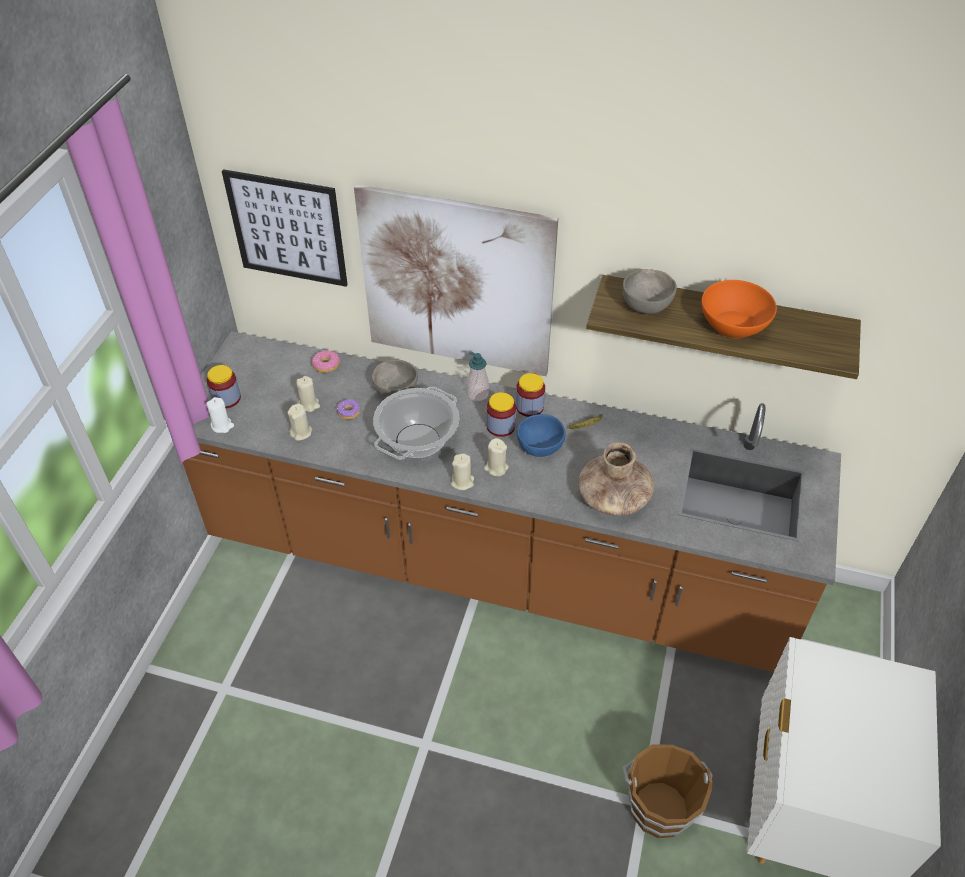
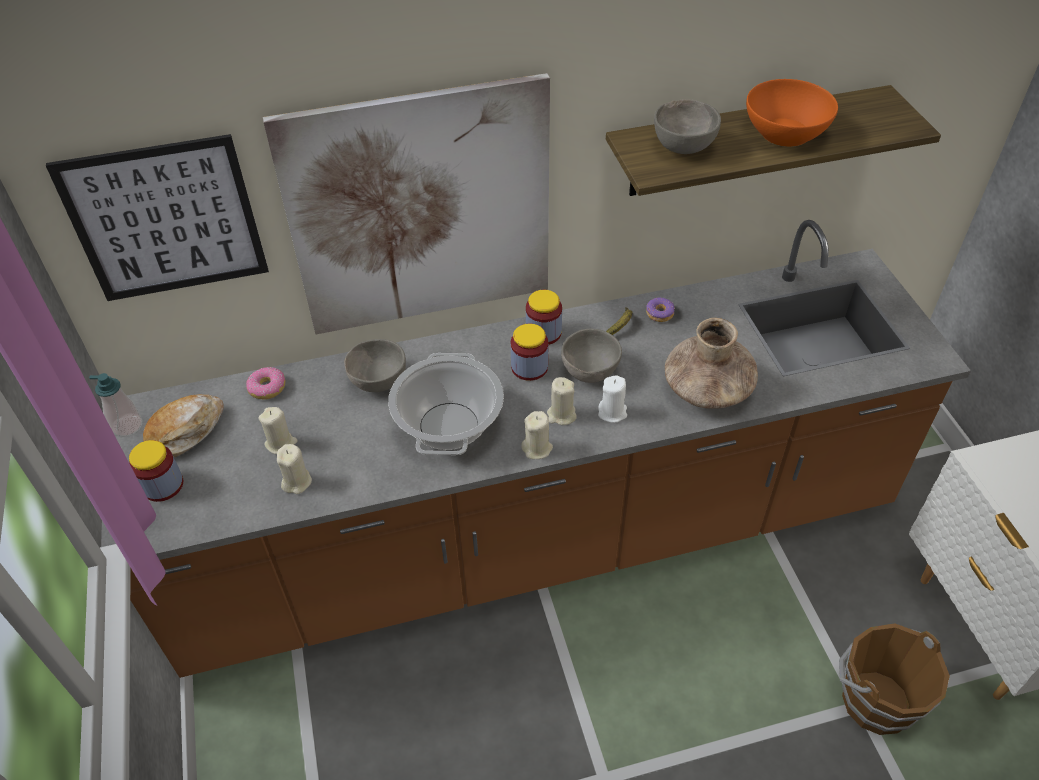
camera: 30 degrees left, 0 degrees up
white candle [206,397,234,433] -> white candle moved to [598,375,627,423]
donut [337,399,360,419] -> donut moved to [646,298,675,322]
soap dispenser [467,351,489,401] -> soap dispenser moved to [89,373,142,437]
blue bowl [517,414,566,457] -> grey bowl [561,329,622,383]
none -> bread [143,394,224,457]

